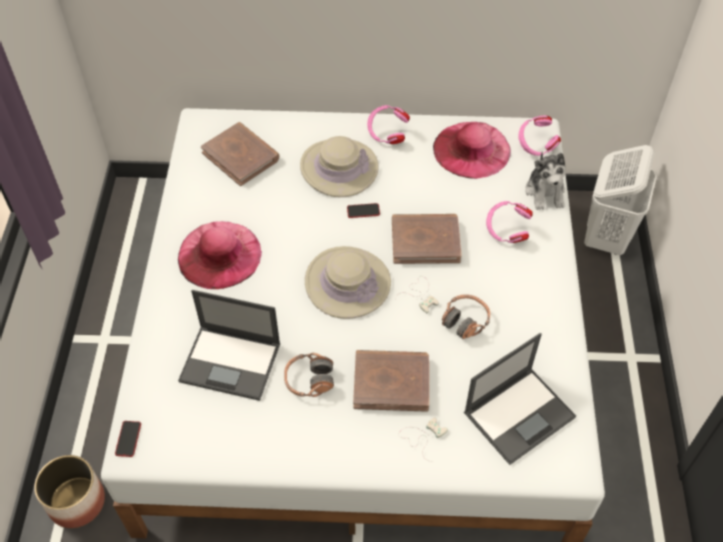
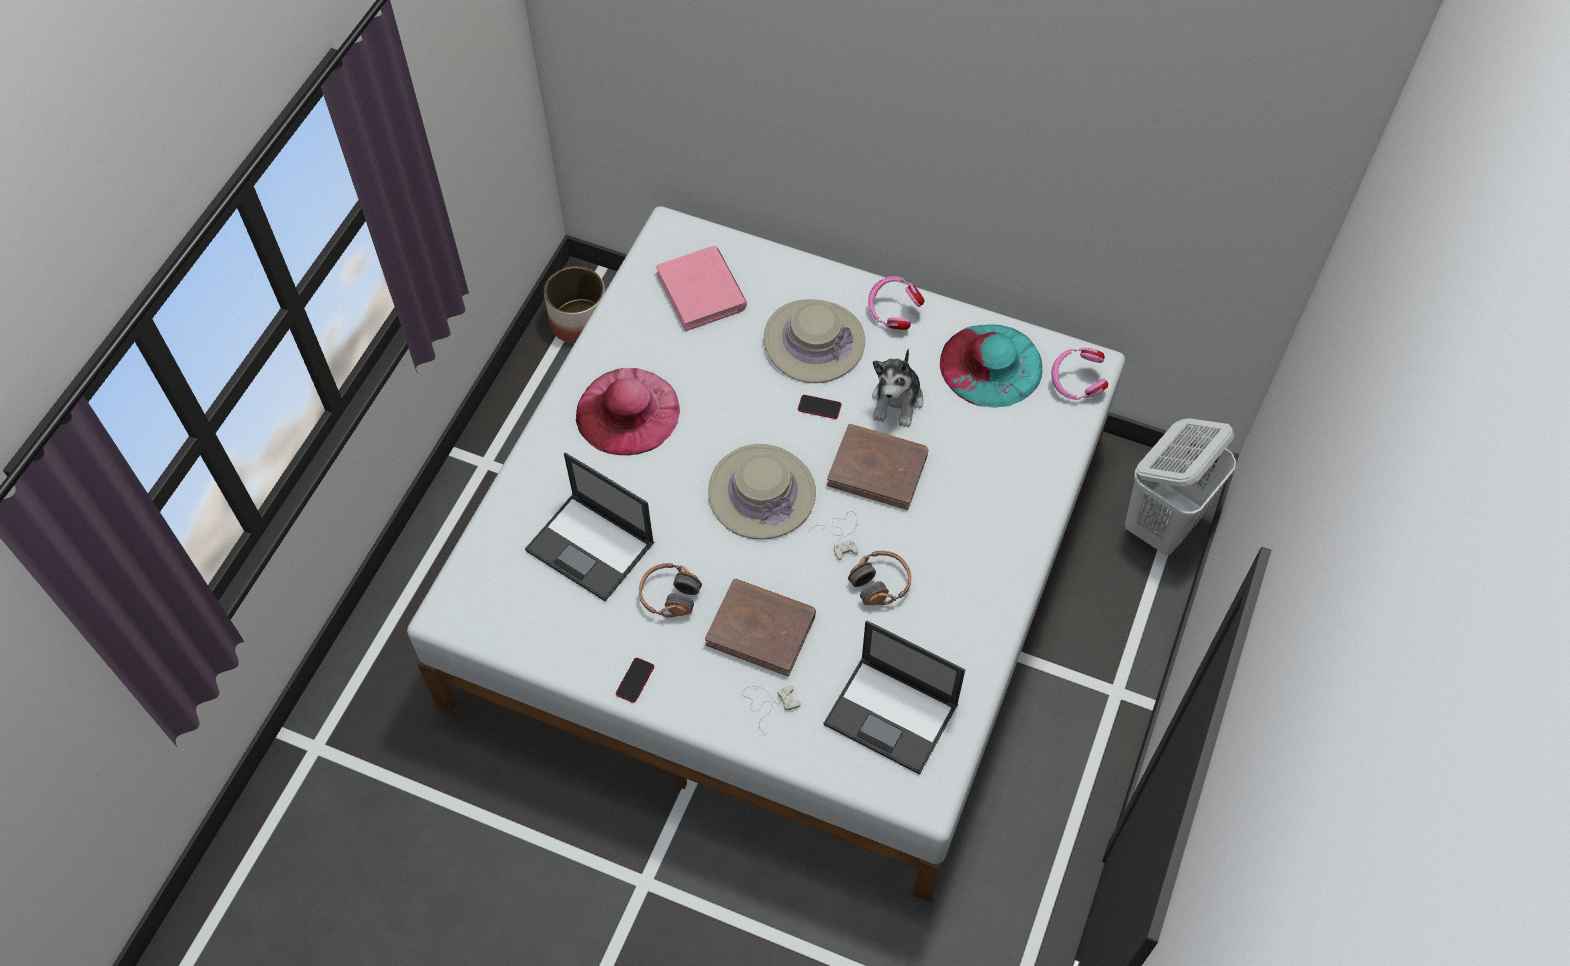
camera: 20 degrees right, 5 degrees up
planter [34,455,105,528] -> planter moved to [544,266,605,344]
phone [115,421,141,457] -> phone moved to [616,658,654,703]
brown book [201,122,279,186] -> pink book [656,246,747,331]
pink hat [433,122,511,179] -> turquoise hat [939,324,1042,408]
laptop [464,333,576,465] -> laptop turned 45 degrees clockwise [824,620,965,774]
pink headphones [486,201,533,243] -> none
plush toy [525,151,565,210] -> plush toy moved to [872,349,923,428]

